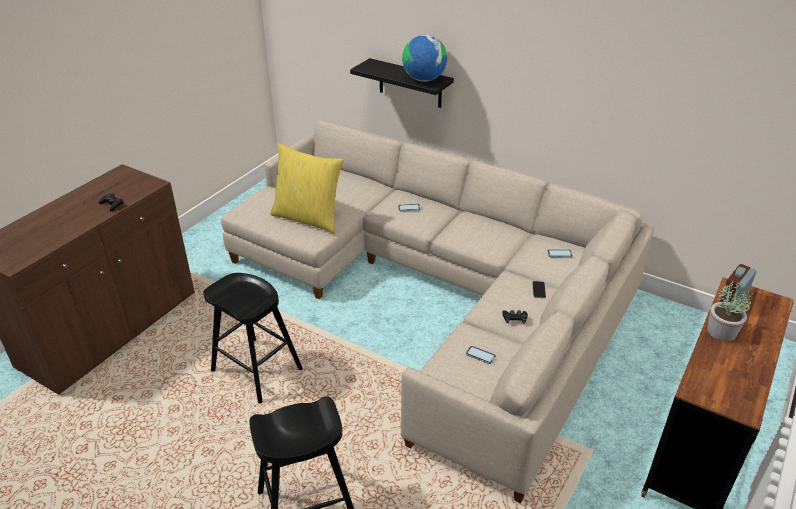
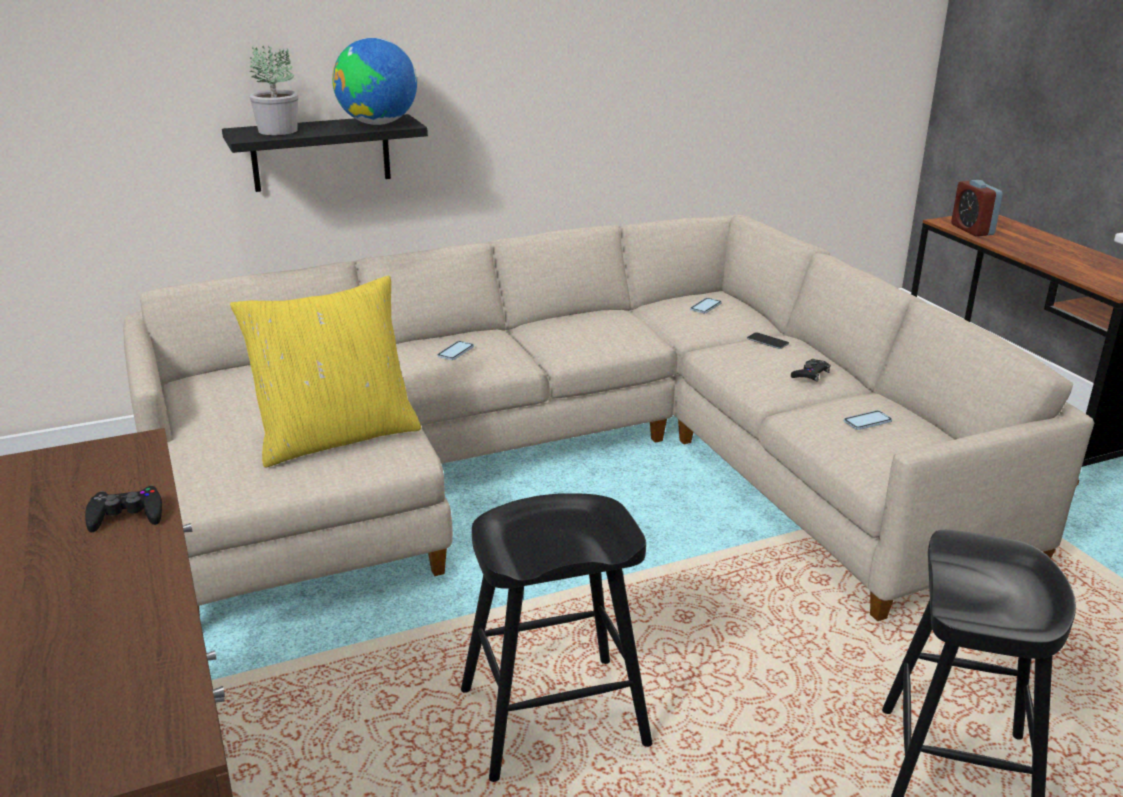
camera: 55 degrees left, 10 degrees down
potted plant [707,280,753,341] -> potted plant moved to [250,45,298,135]

